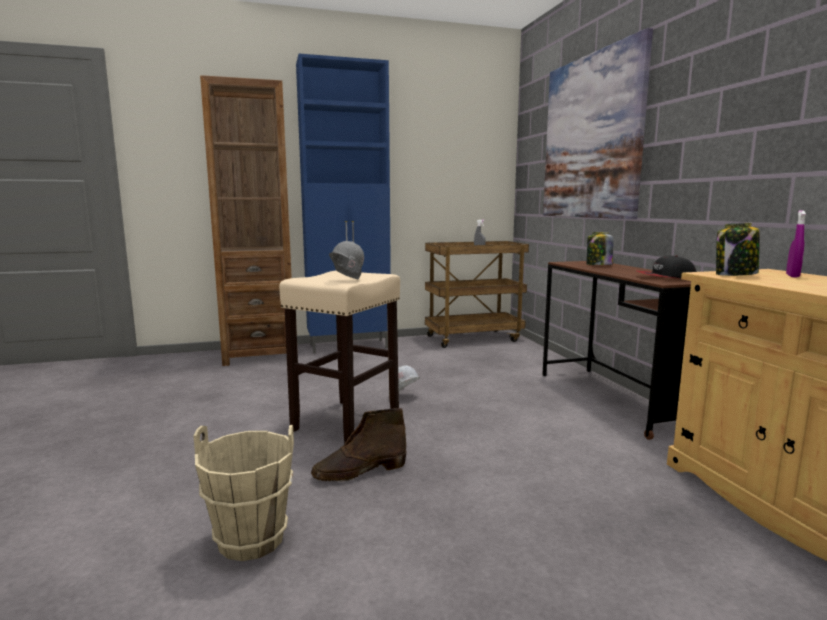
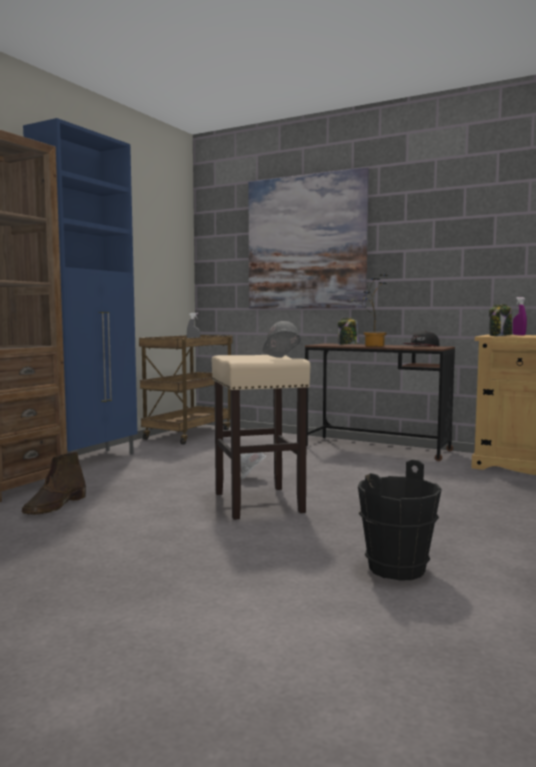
camera: 45 degrees left, 5 degrees down
beige bucket [193,425,294,561] -> black bucket [358,460,441,581]
brown boot [311,408,406,482] -> brown boot moved to [22,452,86,515]
none -> potted plant [350,274,388,347]

